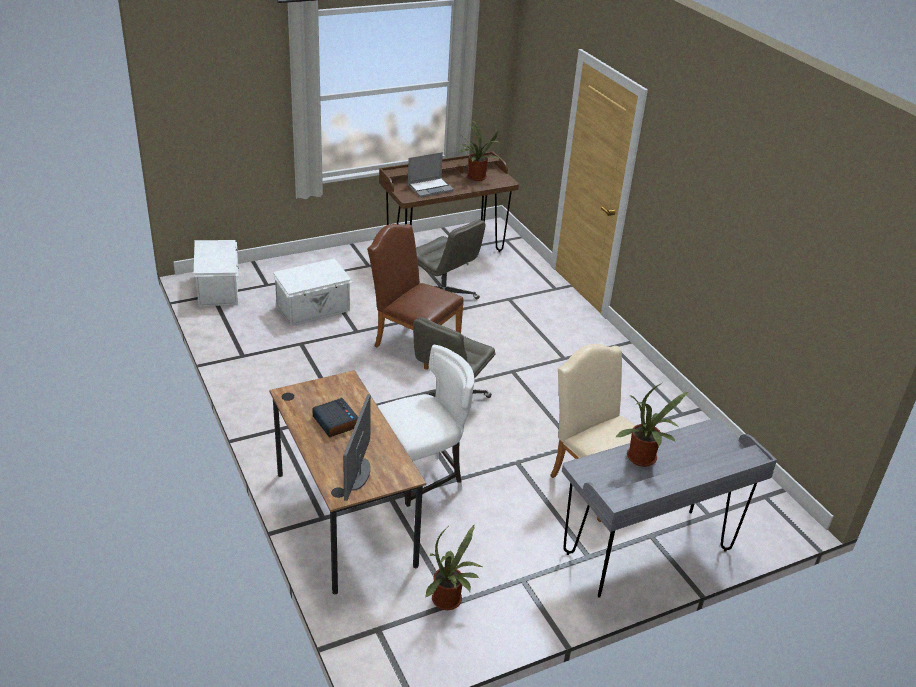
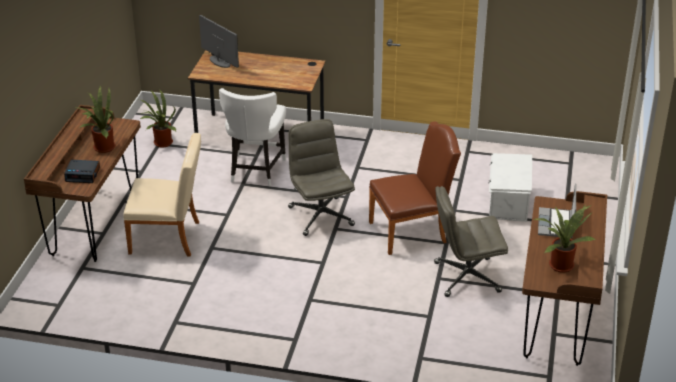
camera: 130 degrees right, 0 degrees up
white storage box [194,240,239,307] -> none
alarm clock [312,398,358,438] -> alarm clock moved to [64,160,100,183]
grey desk [562,418,777,597] -> brown desk [24,105,141,262]

